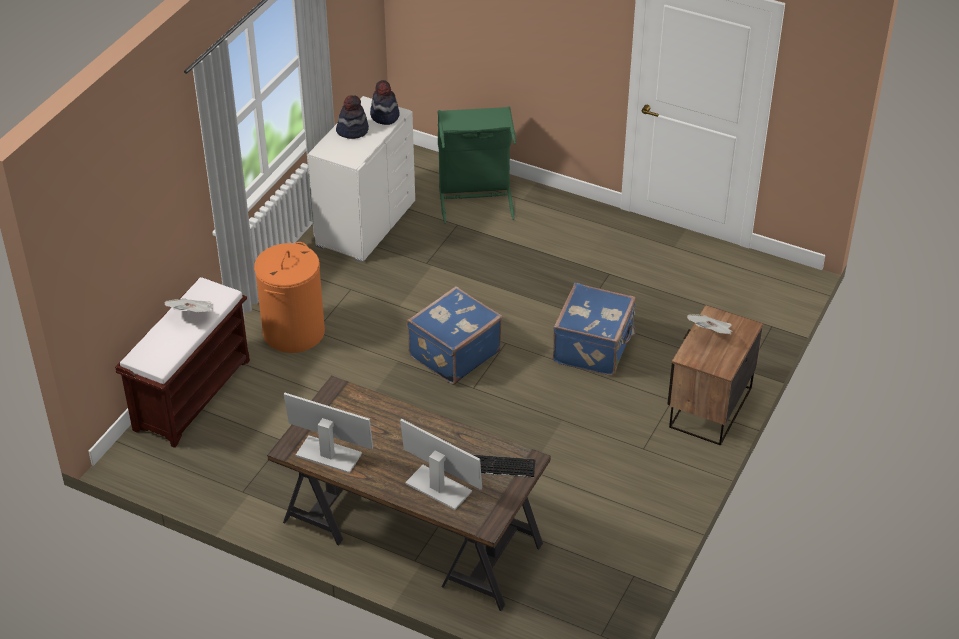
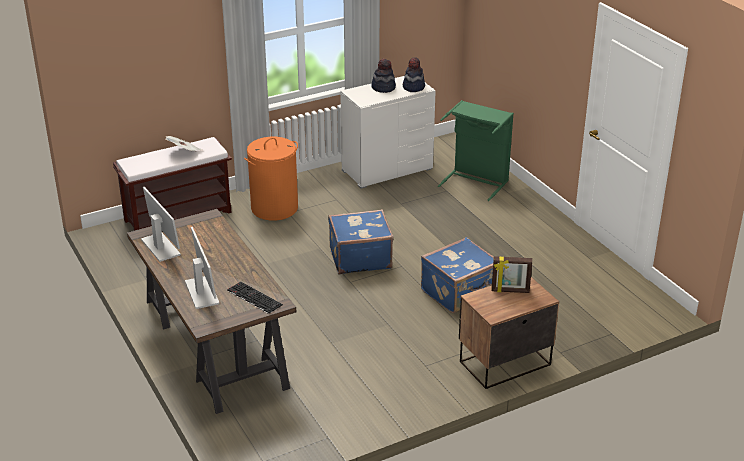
camera: 35 degrees right, 10 degrees down
newspaper [687,314,732,334] -> picture frame [492,256,532,293]

